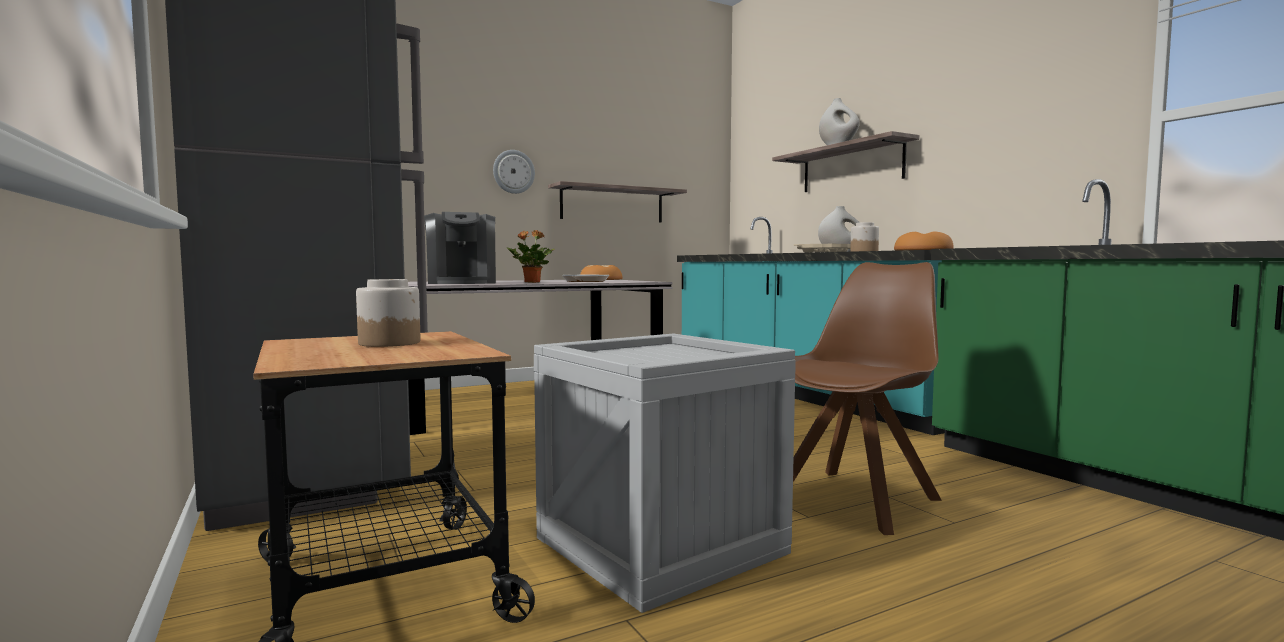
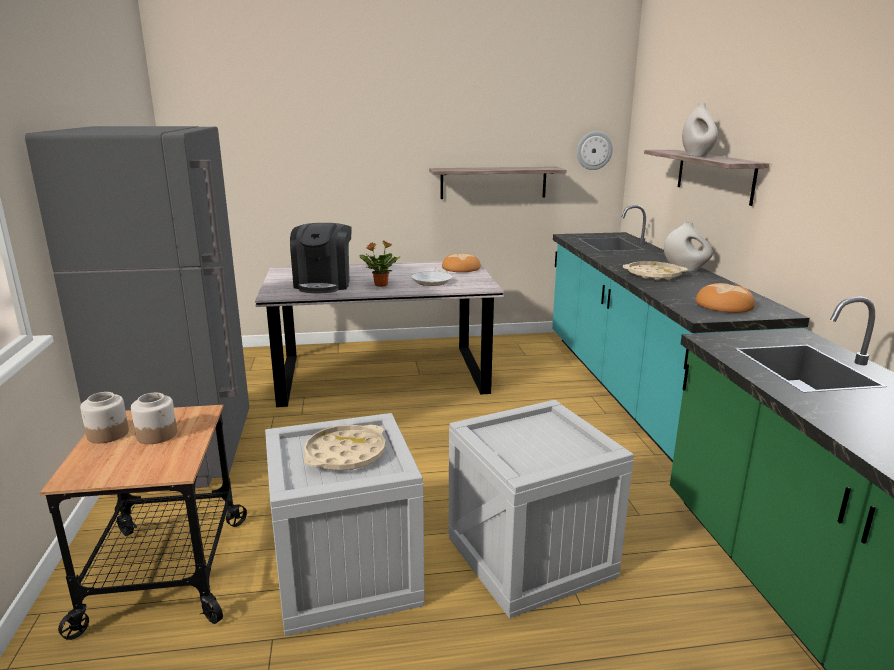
camera: 20 degrees right, 15 degrees up
wall clock [493,150,535,194] -> wall clock moved to [577,131,613,170]
brown chair [793,262,942,535] -> crate [449,400,634,618]
jar [850,222,879,252] -> jar moved to [80,392,129,443]
none -> beige tray [304,425,386,470]

